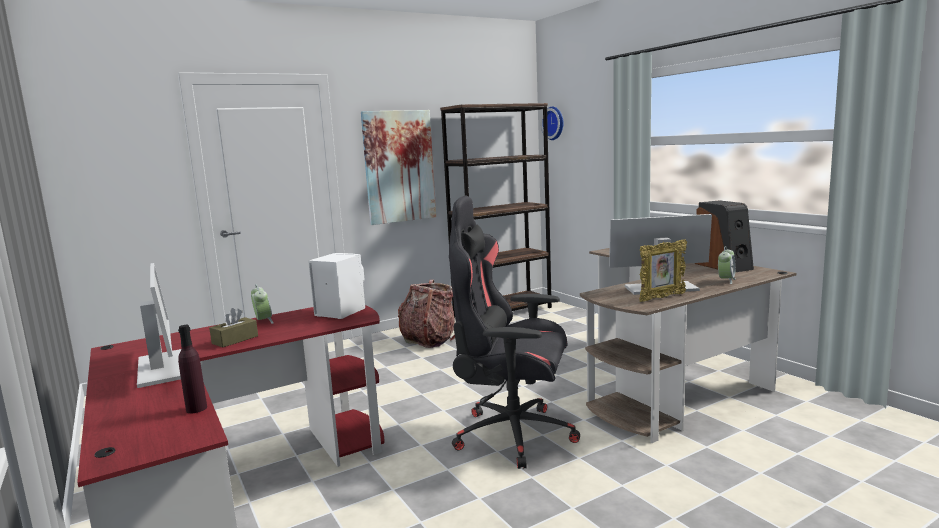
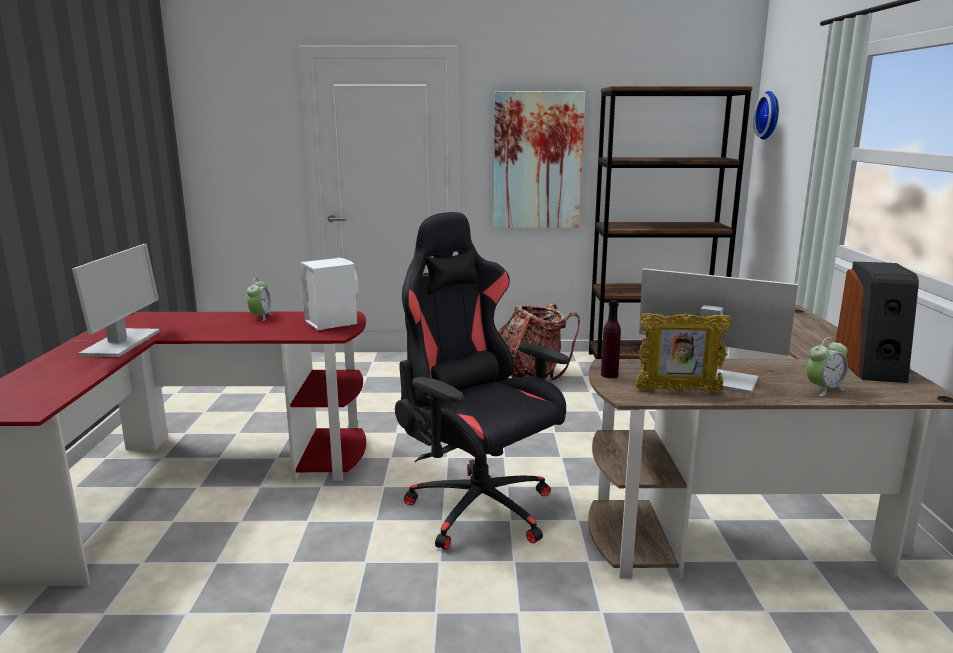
camera: 30 degrees right, 5 degrees up
purple bottle [178,325,207,413] -> purple bottle moved to [601,300,621,378]
brown tissue box [209,308,258,347] -> none

